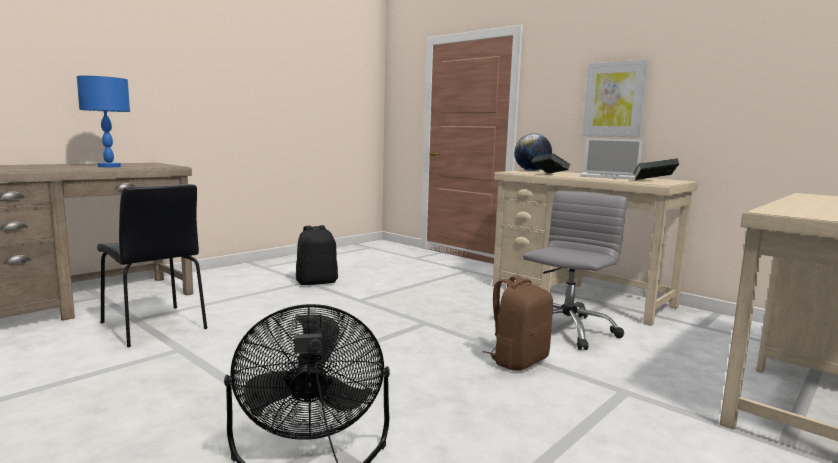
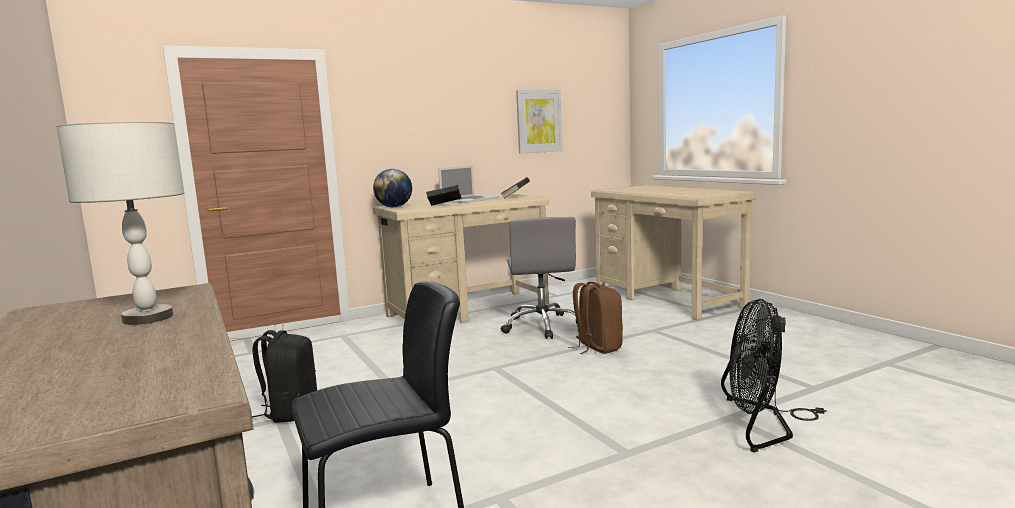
camera: 70 degrees left, 0 degrees up
blue table lamp [77,76,130,167] -> grey table lamp [56,122,184,325]
grey office chair [523,191,628,350] -> grey office chair turned 150 degrees counterclockwise [501,217,577,339]
picture [582,59,649,137] -> picture moved to [516,90,563,154]

